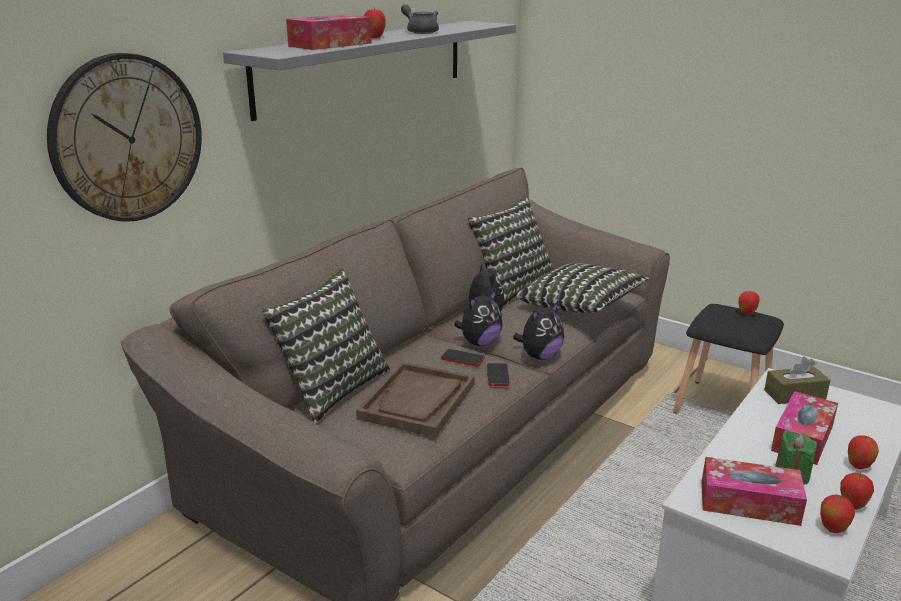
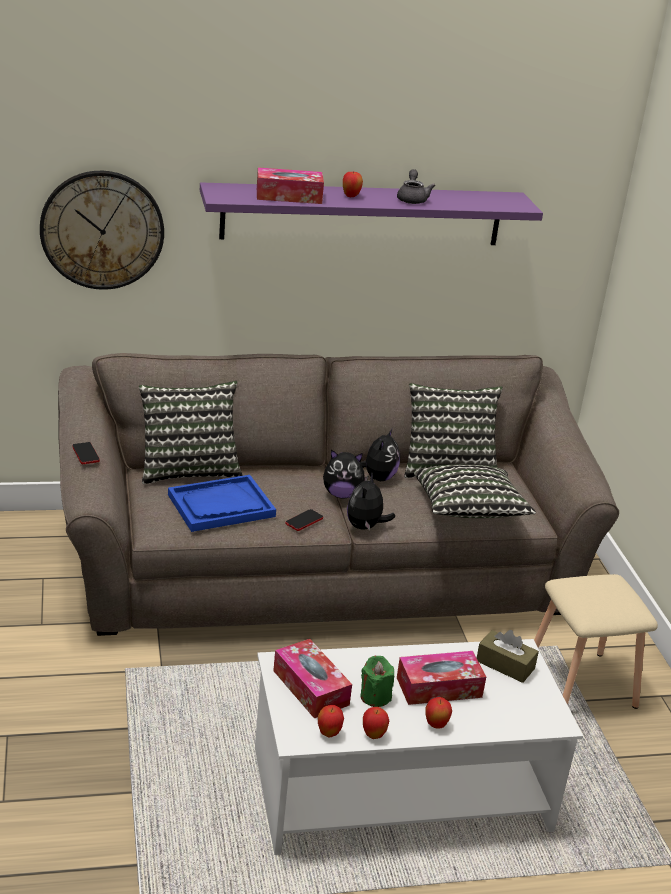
camera: 40 degrees right, 5 degrees up
grey shelf [223,21,516,121] -> purple shelf [200,182,543,245]
brown tray [356,362,475,437] -> blue tray [168,475,276,532]
phone [441,349,485,366] -> phone moved to [72,442,100,464]
plush toy [513,302,564,360] -> plush toy turned 105 degrees clockwise [347,473,395,530]
black stool [673,304,784,413] -> beige stool [534,574,658,709]
apple [739,291,760,315] -> none

